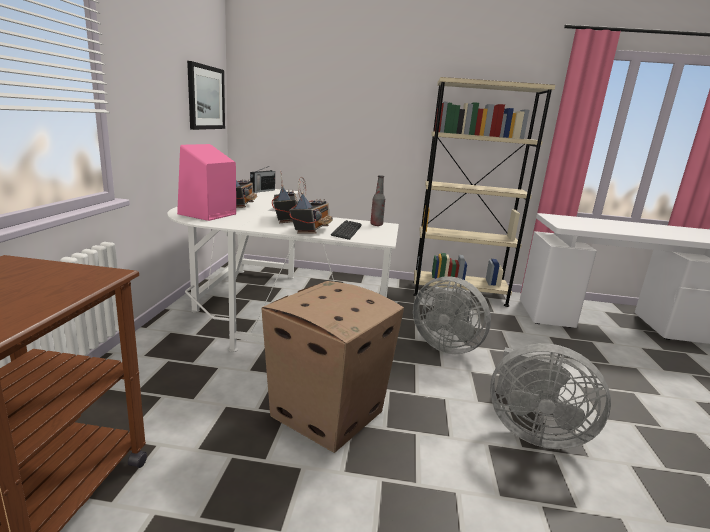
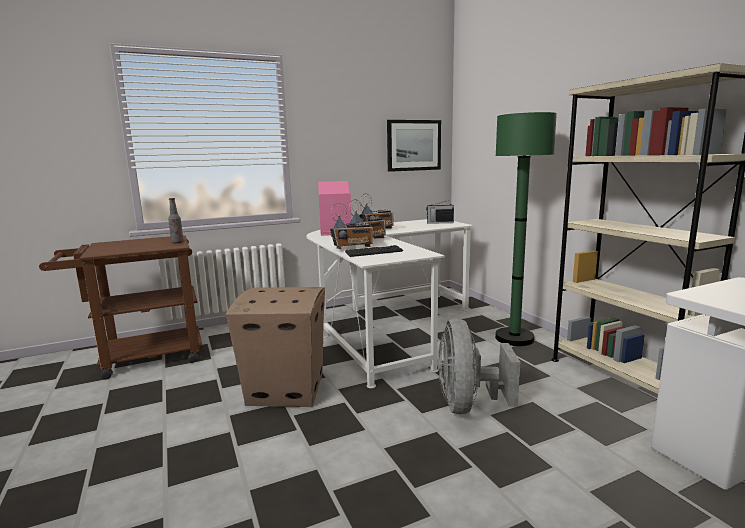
camera: 60 degrees right, 5 degrees down
bottle [370,175,385,226] -> bottle moved to [168,198,184,243]
grey fan [490,343,611,449] -> none
none -> green floor lamp [495,112,557,346]

